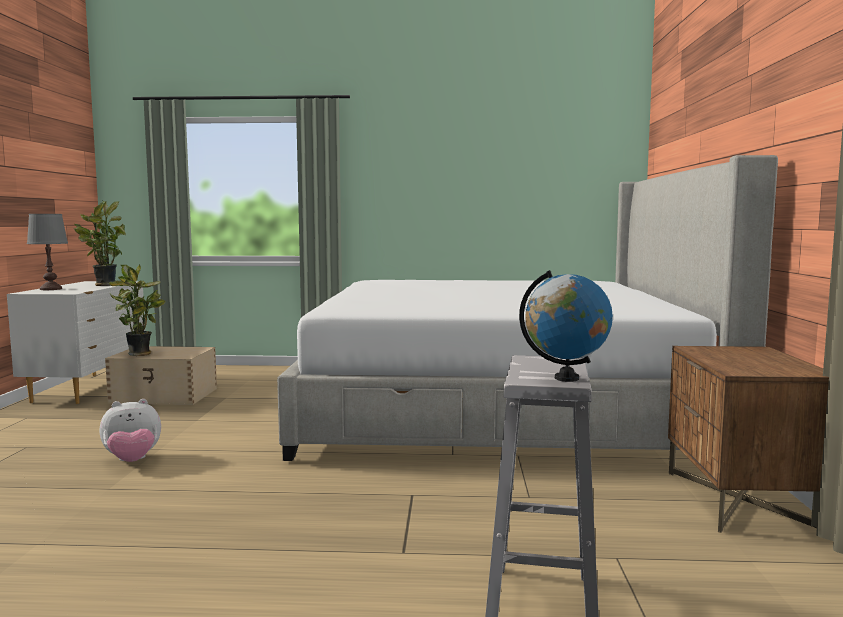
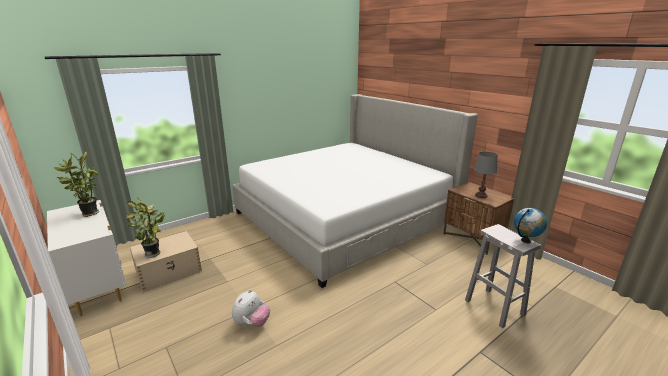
camera: 40 degrees left, 15 degrees up
grey table lamp [27,214,68,290] -> grey table lamp moved to [474,152,498,198]

